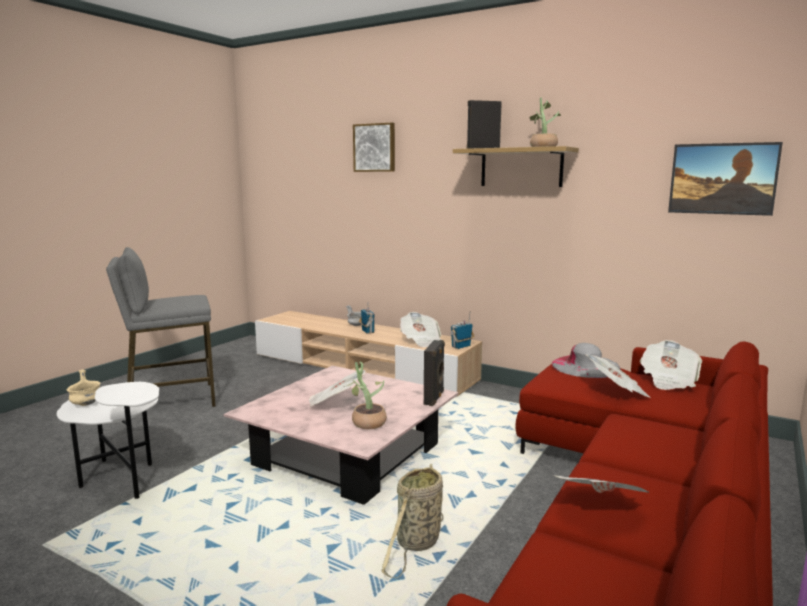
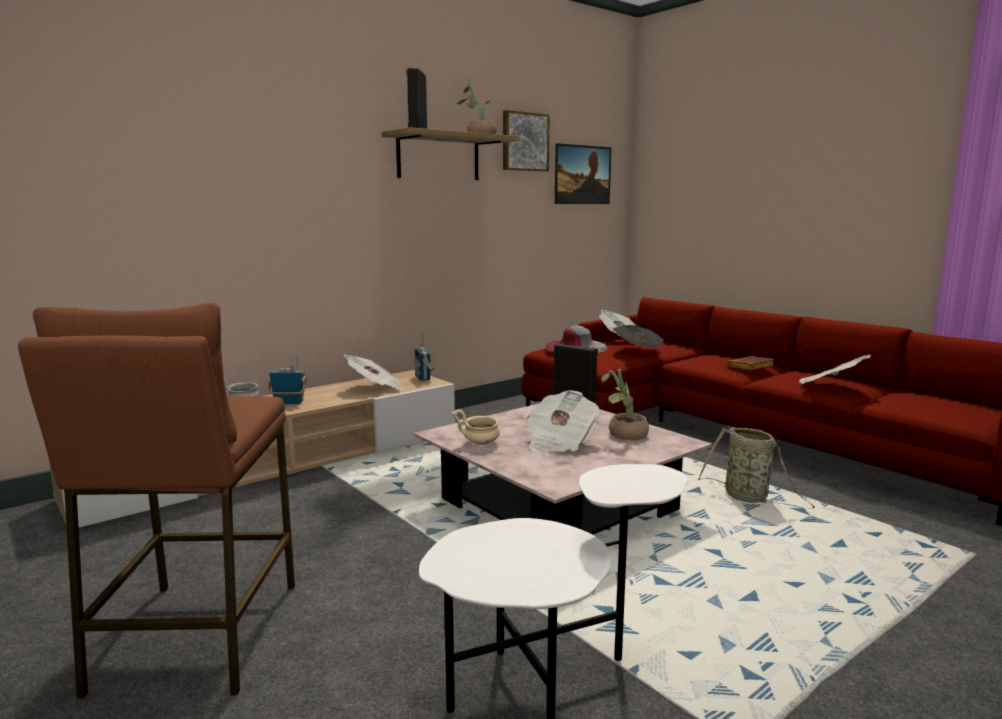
camera: 70 degrees left, 0 degrees up
beige bowl [66,370,100,406] -> beige bowl moved to [451,409,500,445]
grey stool [106,247,216,407] -> brown stool [18,303,295,699]
picture [353,122,395,172] -> picture moved to [503,110,550,172]
none -> brown book [727,356,775,371]

